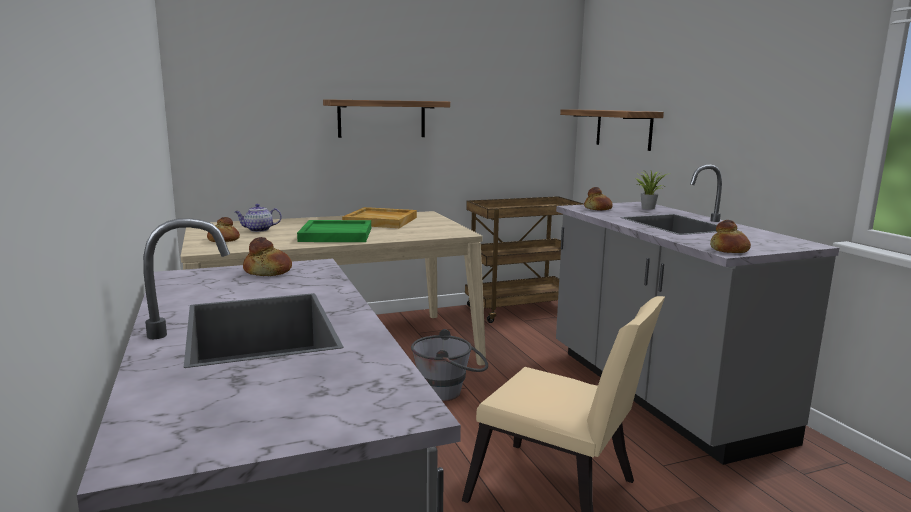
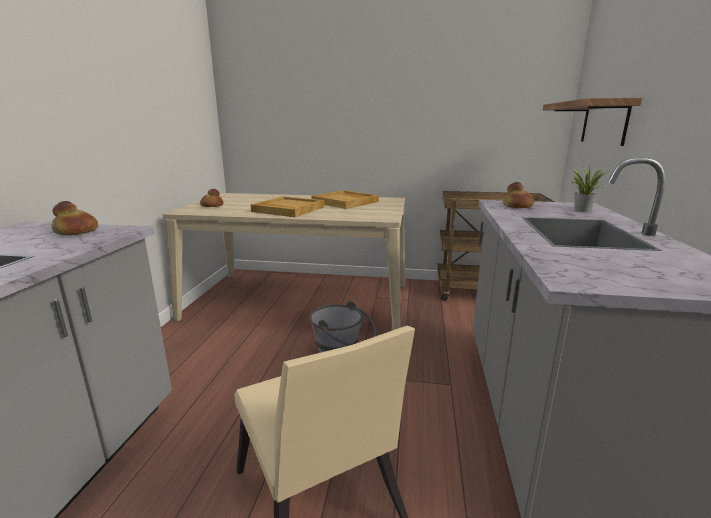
camera: 30 degrees right, 5 degrees up
teapot [235,204,282,232] -> none
green tray [297,220,371,242] -> beige tray [251,196,325,217]
shelf [323,99,450,138] -> none
bread [710,220,751,253] -> none

